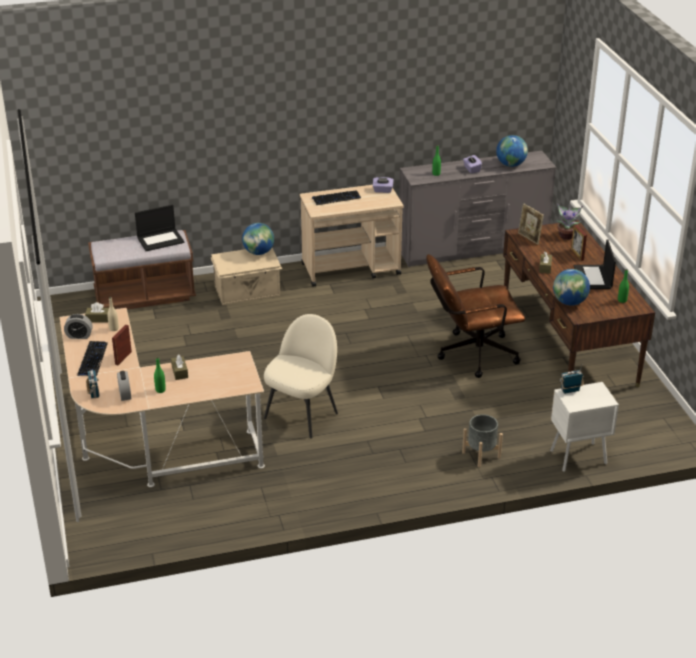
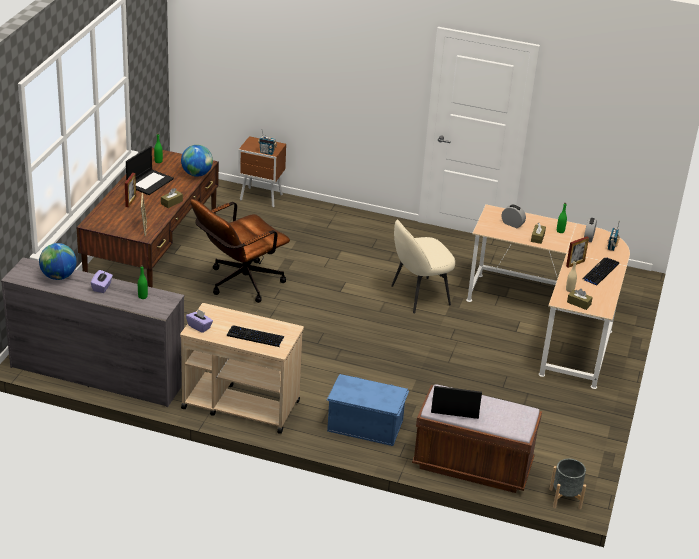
camera: 150 degrees left, 0 degrees up
alarm clock [64,314,93,339] -> alarm clock moved to [502,204,526,228]
beige storage box [211,248,282,305] -> blue storage box [327,374,409,446]
globe [242,223,274,255] -> none
brown office chair [426,254,525,378] -> brown office chair turned 120 degrees clockwise [191,199,290,303]
grey planter [462,414,503,467] -> grey planter moved to [549,459,586,509]
white nightstand [550,382,619,472] -> brown nightstand [238,136,286,207]
potted plant [555,204,583,240] -> none

